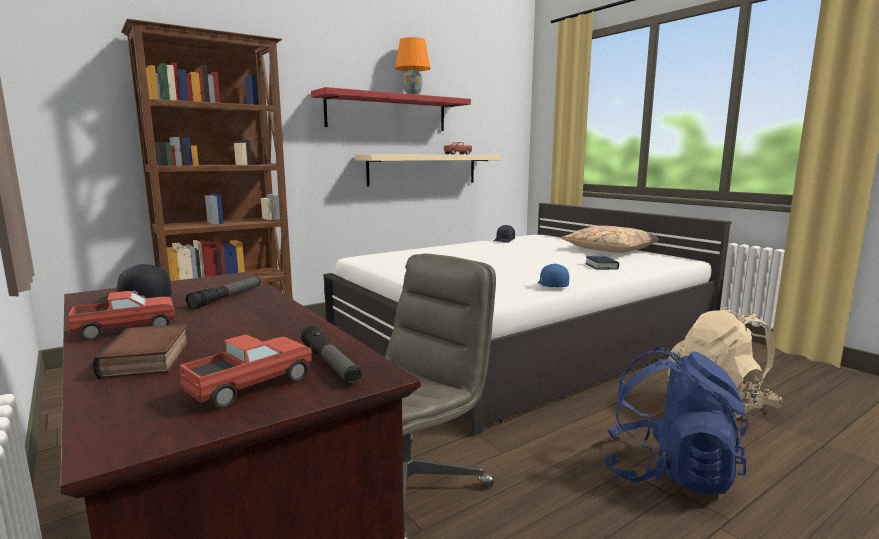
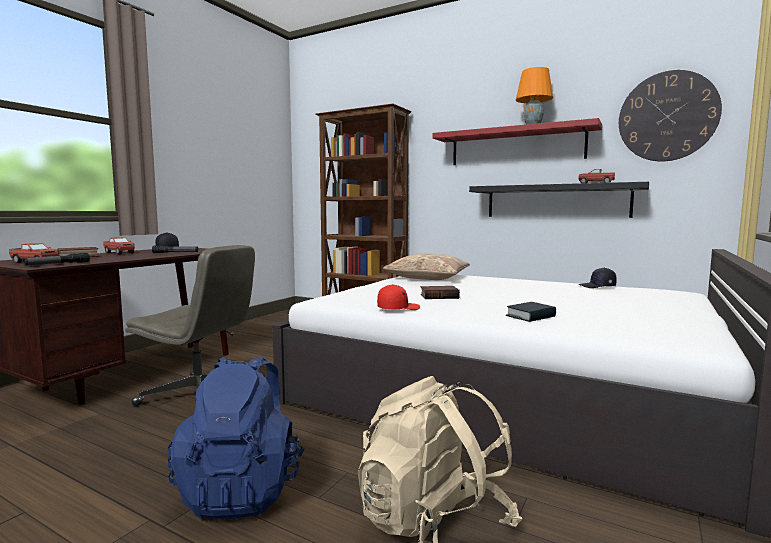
camera: 65 degrees right, 5 degrees down
beige shelf [355,155,500,187] -> black shelf [469,182,649,218]
blue cap [538,264,569,287] -> red cap [377,284,420,310]
beige pillow [561,225,659,253] -> beige pillow moved to [383,253,470,280]
none -> book [420,286,460,299]
none -> wall clock [619,70,722,162]

